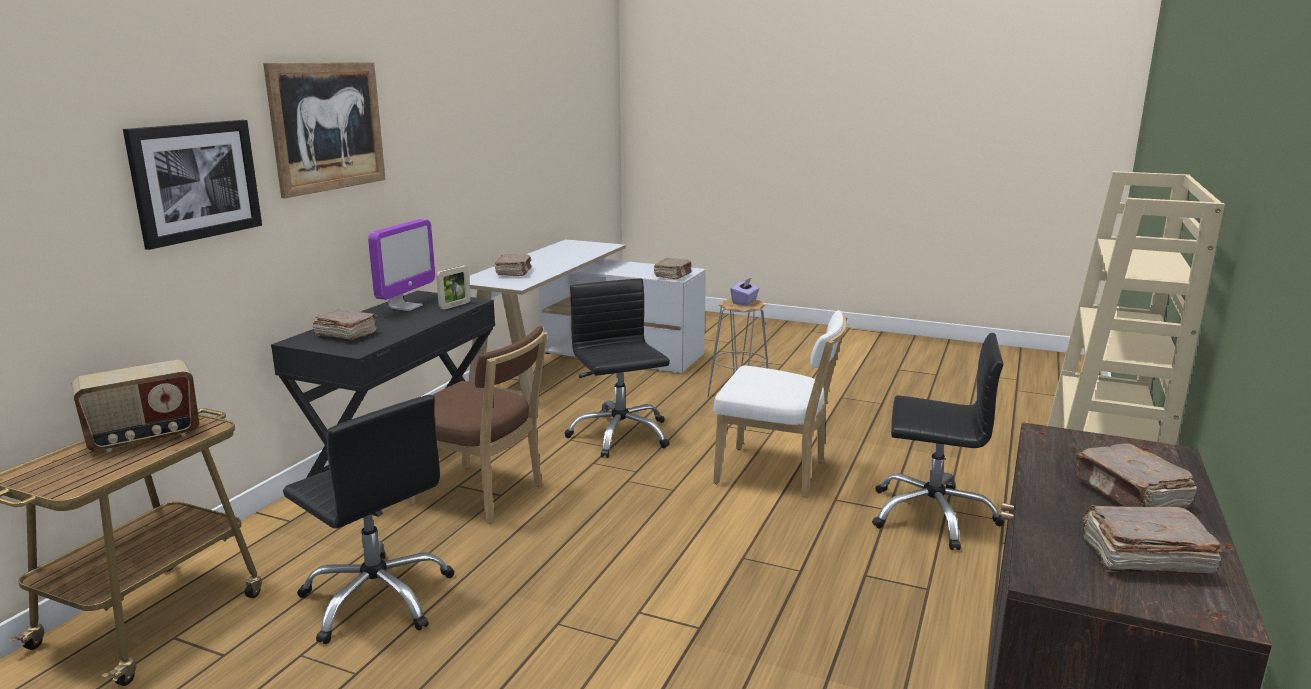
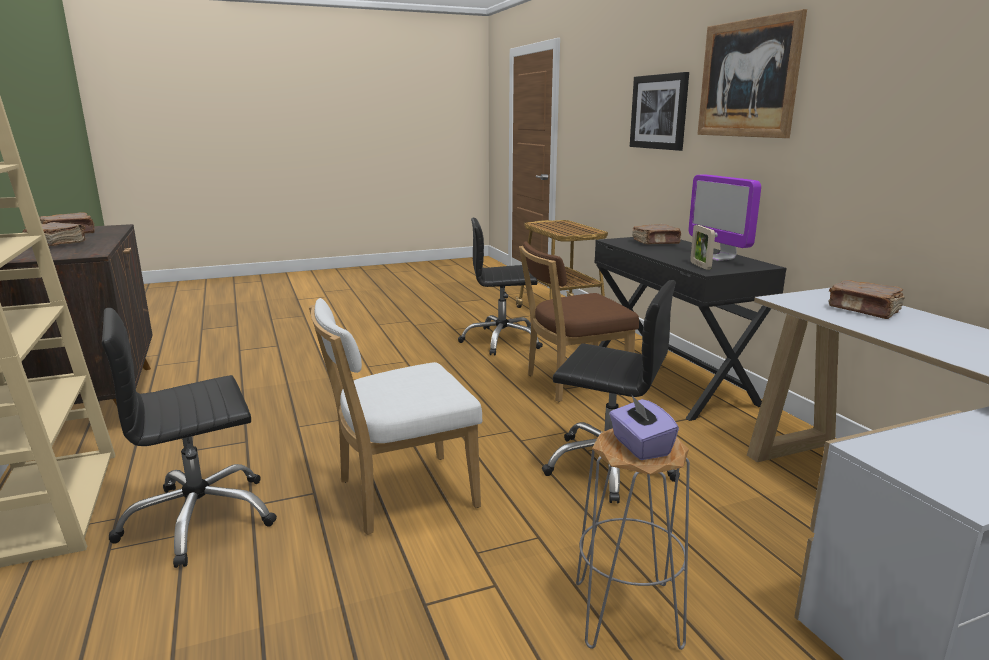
camera: 135 degrees right, 0 degrees up
radio [72,360,200,452] -> none
brown book [654,258,692,279] -> none

